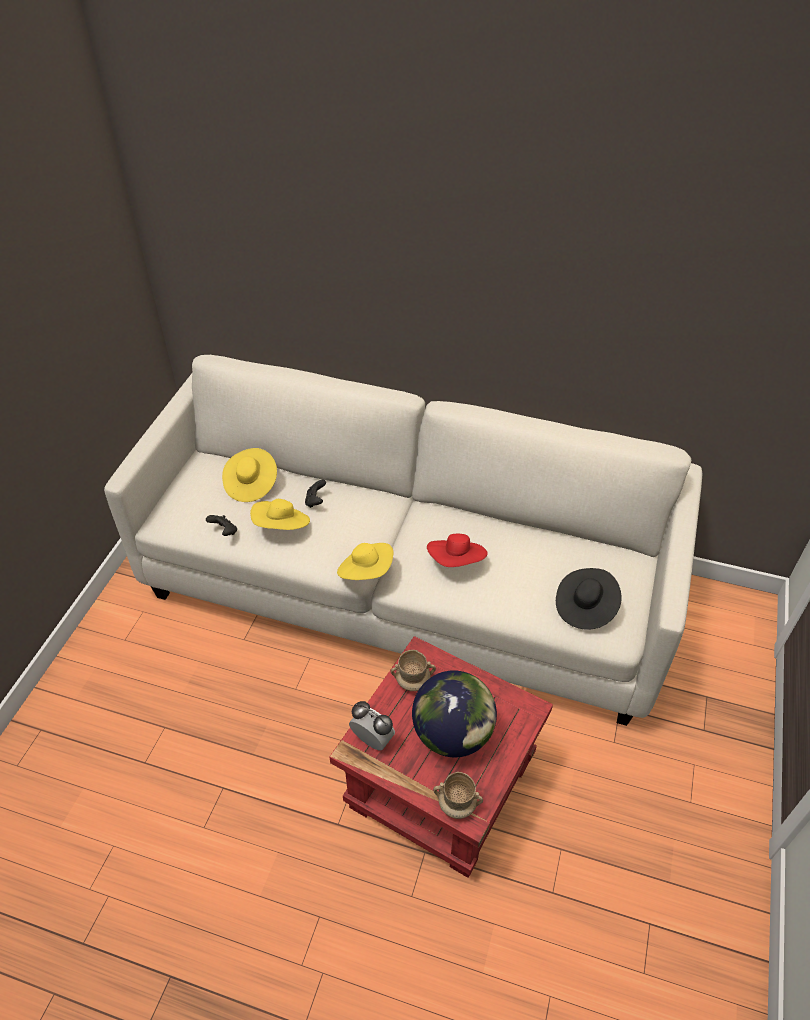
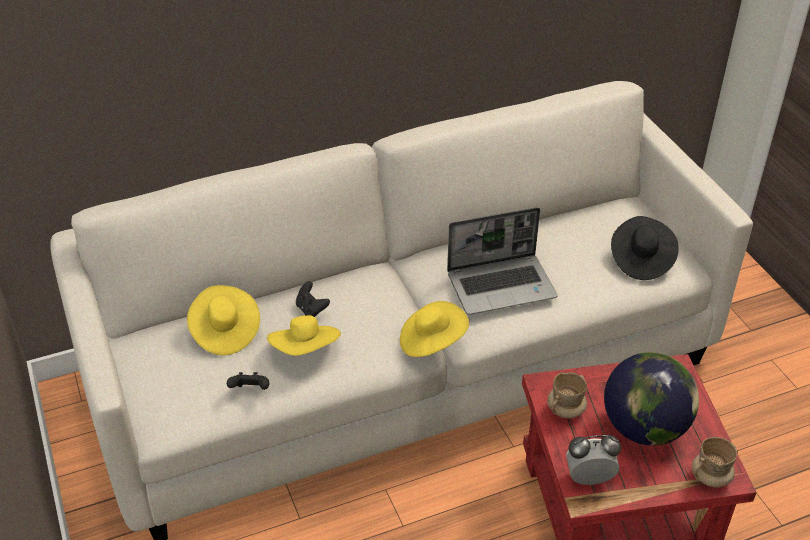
camera: 40 degrees left, 5 degrees down
red hat [427,534,488,567] -> laptop [447,207,558,315]

